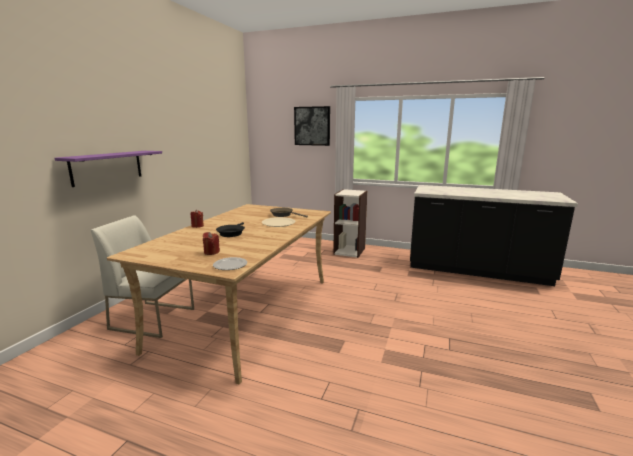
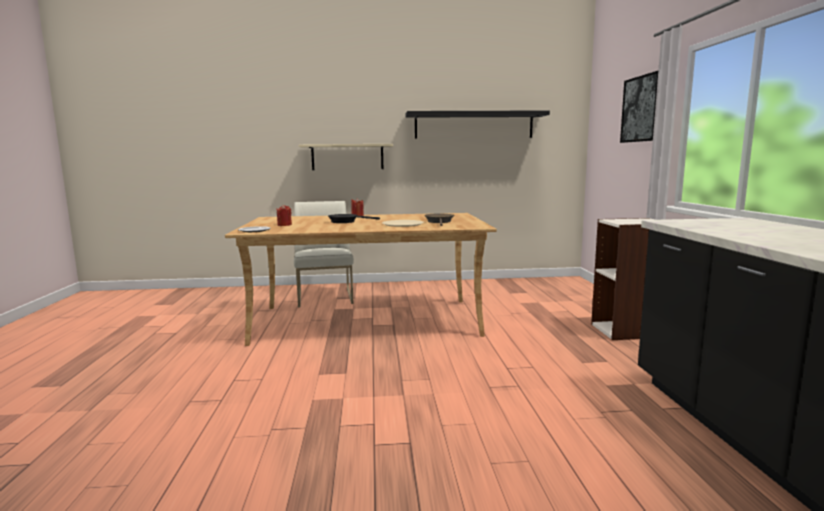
camera: 65 degrees right, 5 degrees down
purple shelf [55,151,162,187] -> beige shelf [299,144,393,170]
none -> black shelf [405,111,550,139]

